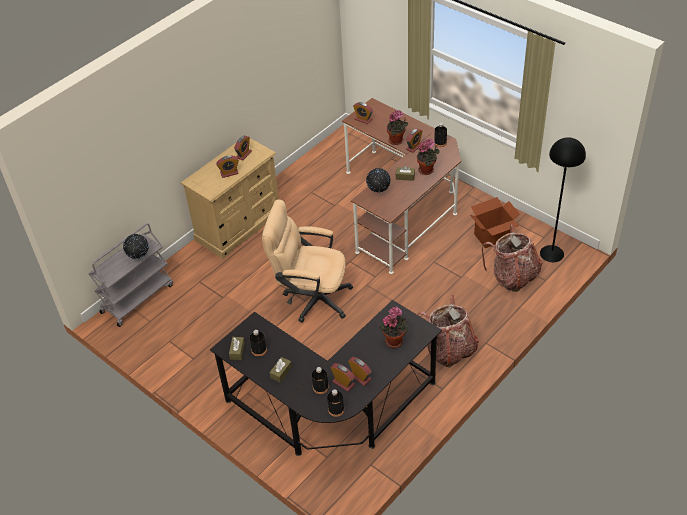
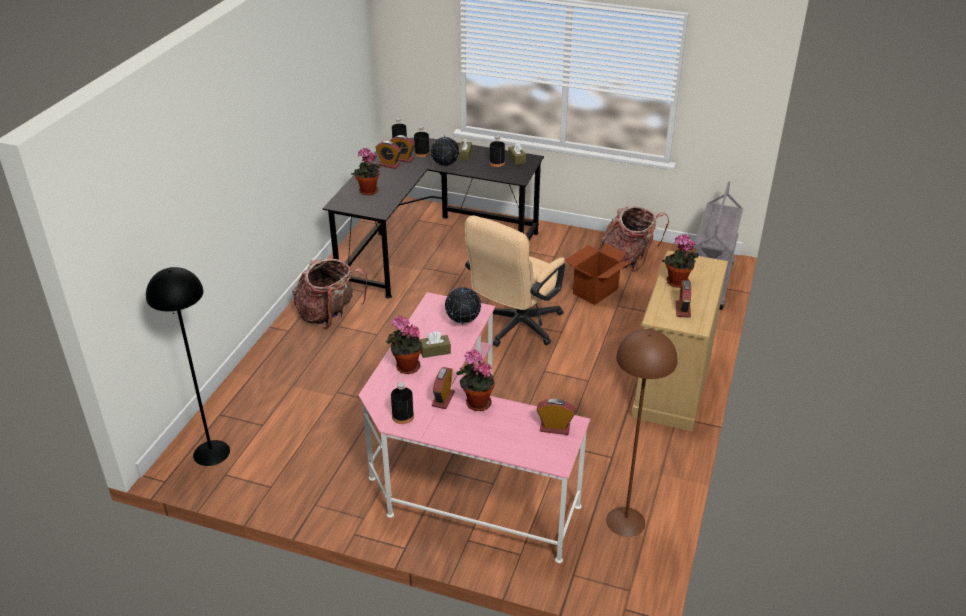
camera: 155 degrees right, 10 degrees down
globe [123,234,149,259] -> globe moved to [431,135,459,168]
alarm clock [216,156,239,178] -> potted plant [662,234,699,288]
beige office chair [262,199,353,322] -> beige office chair turned 135 degrees clockwise [465,215,565,347]
brown desk [342,98,461,274] -> pink desk [359,292,590,563]
cardboard box [470,197,520,248] -> cardboard box moved to [565,243,631,305]
backpack [482,224,543,292] -> backpack moved to [600,206,669,272]
none -> brown floor lamp [606,329,678,537]

